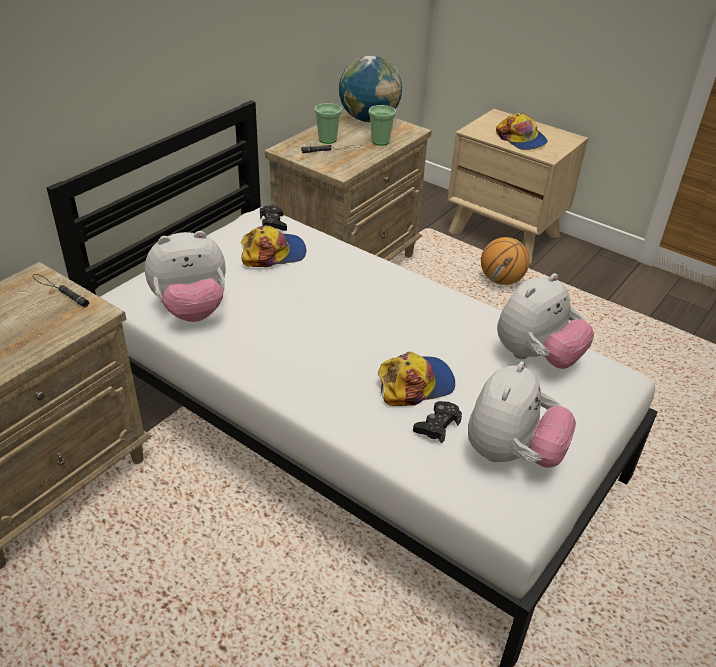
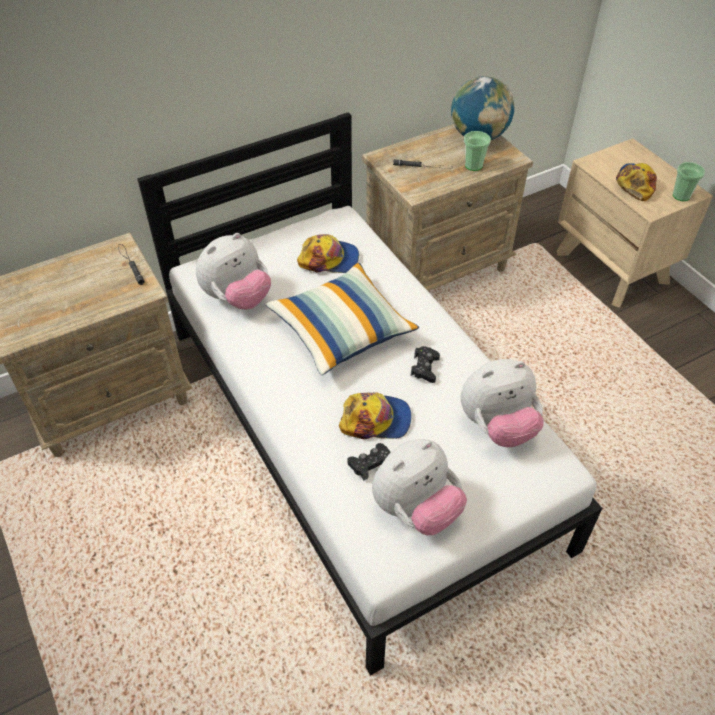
camera: 25 degrees right, 10 degrees up
plush toy [145,231,225,322] -> plush toy turned 45 degrees counterclockwise [196,233,271,309]
black game controller [260,206,287,231] -> black game controller moved to [411,346,440,383]
cup [314,103,342,144] -> cup moved to [673,162,705,201]
basketball [481,237,529,285] -> none
cap [496,113,548,150] -> cap turned 150 degrees counterclockwise [616,163,657,201]
none -> pillow [265,263,419,375]

